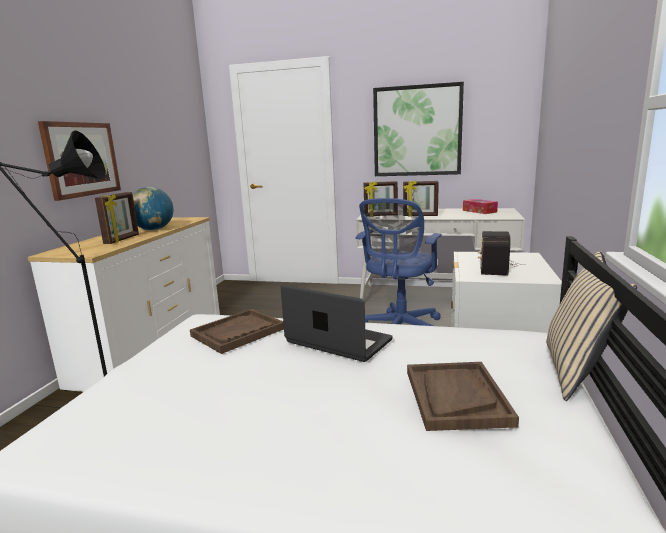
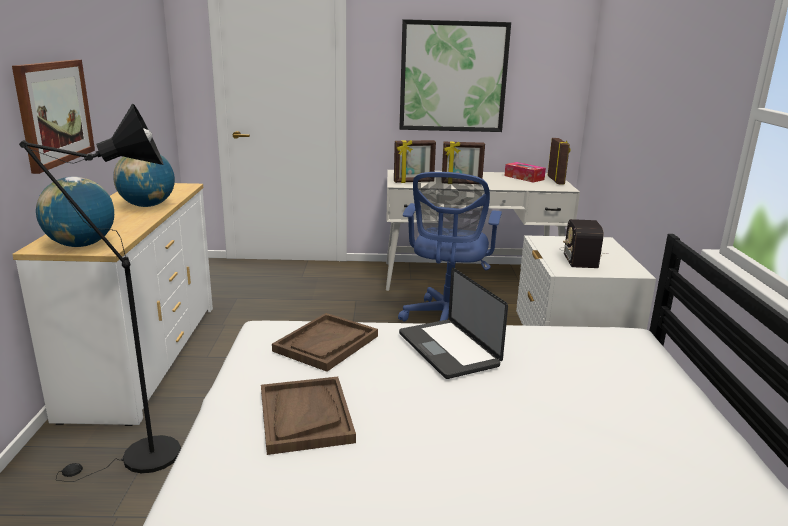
camera: 15 degrees left, 5 degrees up
picture frame [95,192,139,244] -> picture frame moved to [548,138,571,184]
laptop [281,285,392,362] -> laptop turned 135 degrees counterclockwise [399,268,508,379]
brown tray [407,362,519,431] -> brown tray moved to [261,377,356,455]
beige pillow [546,251,637,401] -> none
none -> globe [36,177,114,247]

